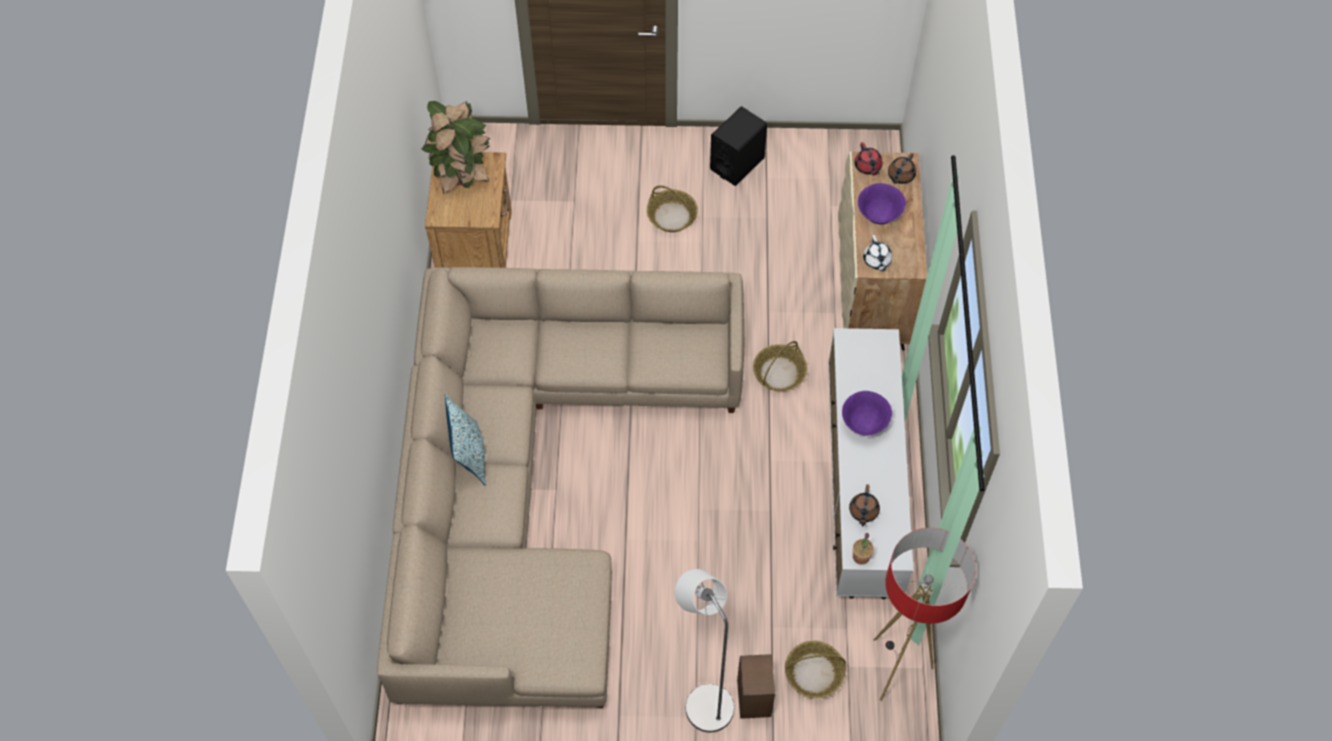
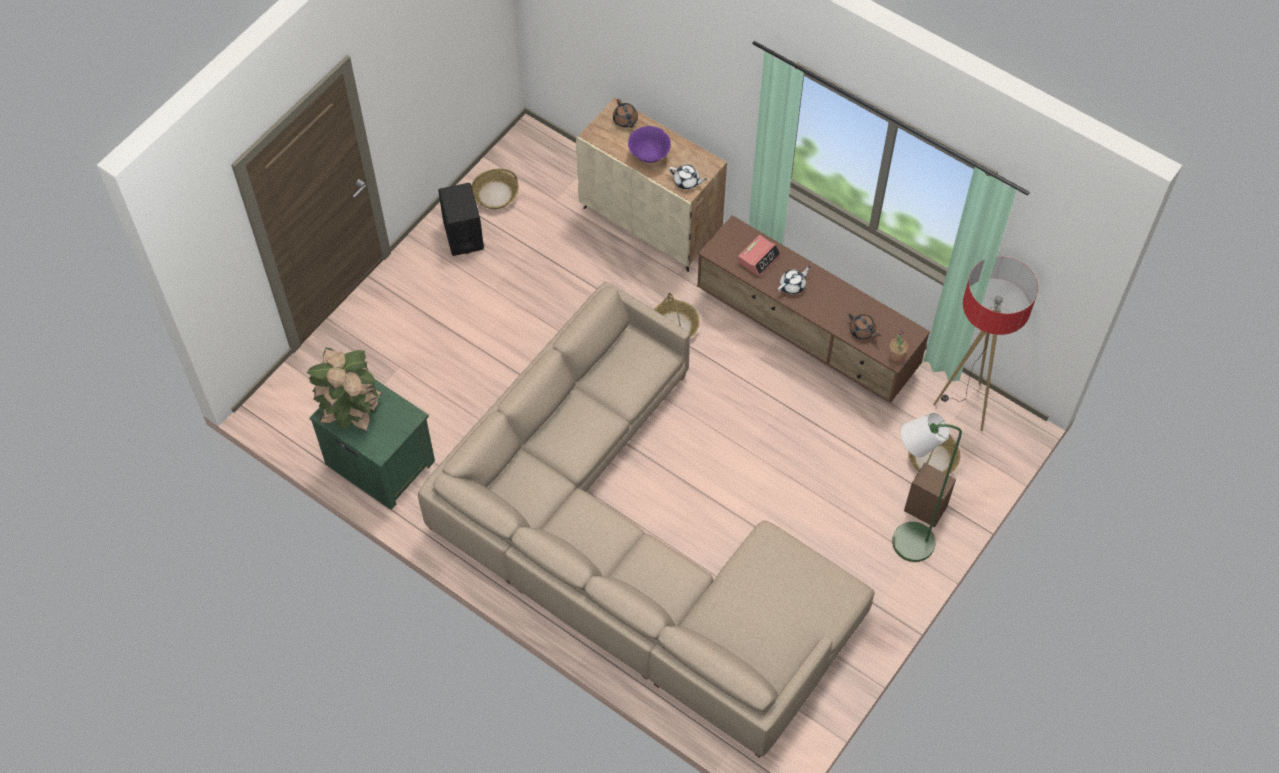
camera: 55 degrees left, 0 degrees up
brown nightstand [425,152,512,268] -> green nightstand [310,379,435,510]
pillow [445,394,486,485] -> none
basket [647,185,698,232] -> basket moved to [471,169,519,209]
grey floor lamp [675,569,734,732] -> green floor lamp [892,412,962,562]
white tv stand [828,328,914,599] -> brown tv stand [697,215,930,403]
purple bowl [842,391,892,436] -> white teapot [778,266,811,294]
red teapot [855,142,883,175] -> none
none -> alarm clock [738,235,781,277]

